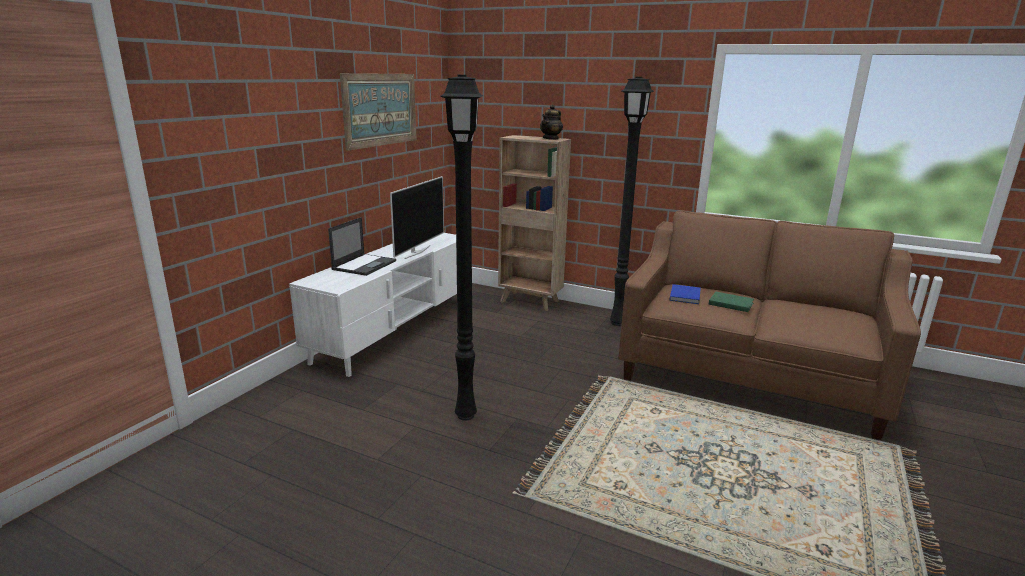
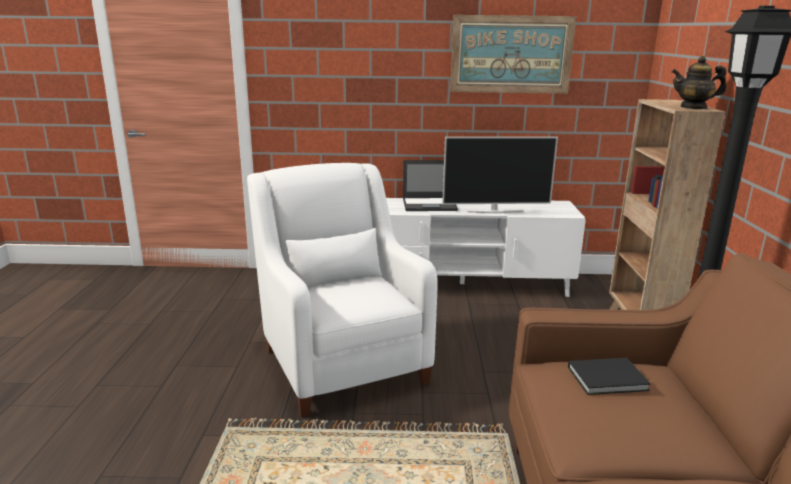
camera: 65 degrees right, 0 degrees up
black floor lamp [440,75,483,421] -> white armchair [247,163,438,417]
blue book [670,284,701,304] -> black book [568,358,651,395]
green book [709,292,754,312] -> none

